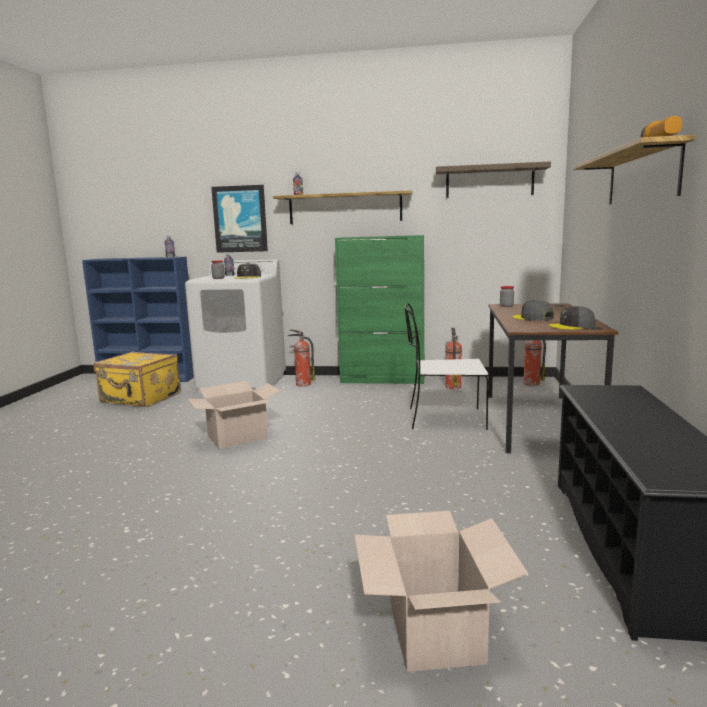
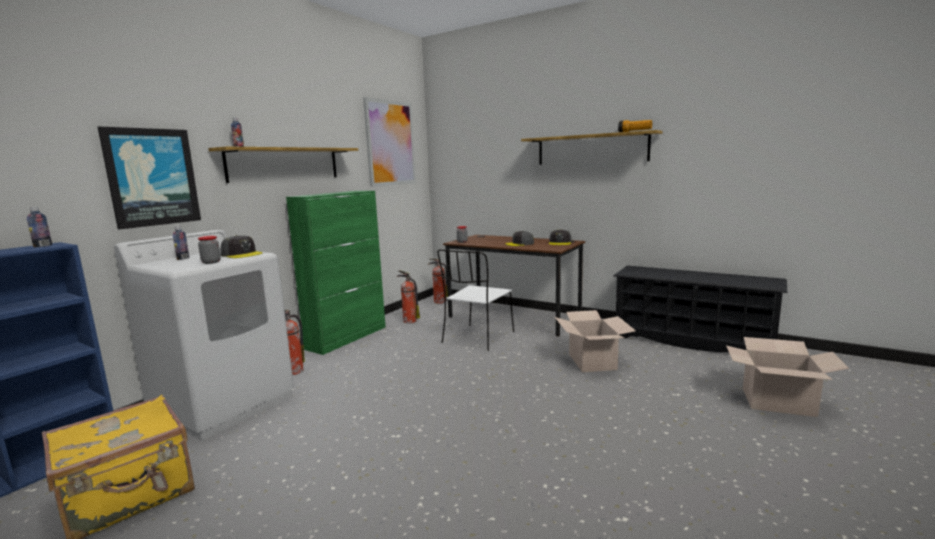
camera: 65 degrees left, 0 degrees up
cardboard box [187,381,281,449] -> cardboard box moved to [555,310,636,372]
shelf [436,161,551,198] -> picture [363,97,416,187]

